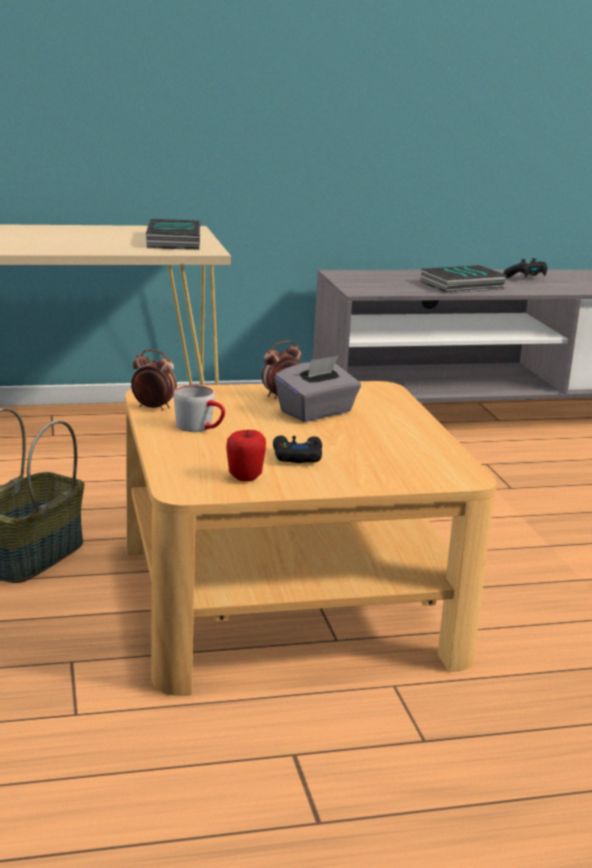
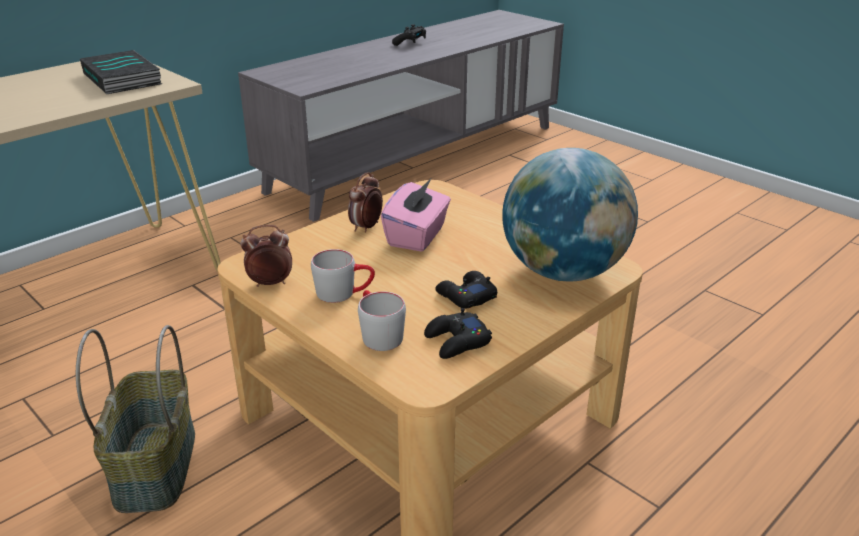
camera: 30 degrees left, 10 degrees up
apple [226,430,266,482] -> black game controller [424,308,492,359]
grey tissue box [274,356,361,422] -> pink tissue box [381,179,451,252]
book [421,265,508,293] -> none
none -> grey mug [358,290,406,351]
none -> globe [502,148,638,282]

